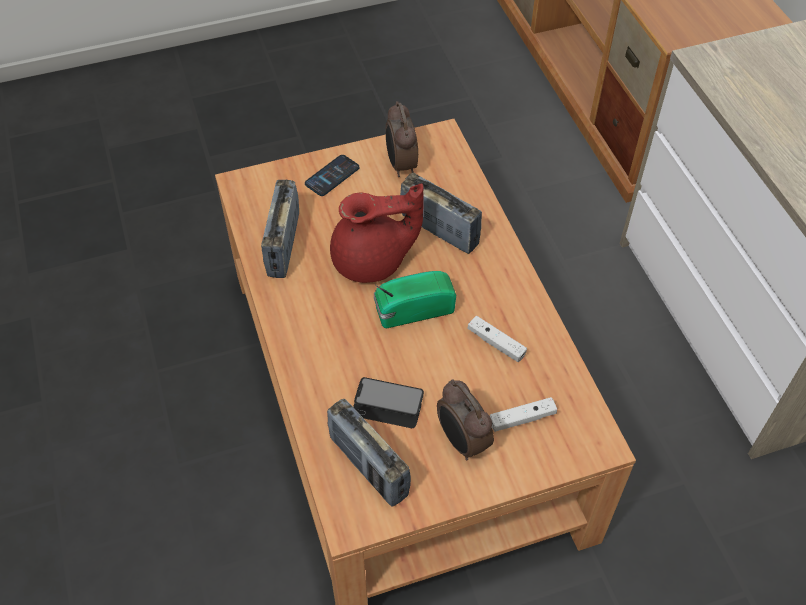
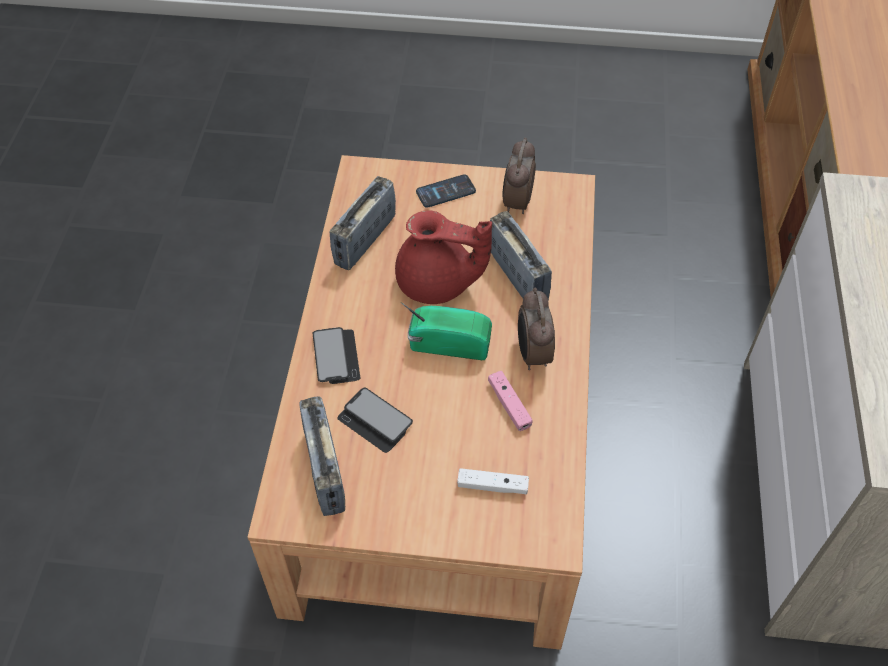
camera: 25 degrees right, 0 degrees up
alarm clock [437,379,494,460] -> alarm clock moved to [518,288,555,370]
white game controller [468,316,527,362] -> pink game controller [488,371,533,431]
none -> phone [313,327,360,384]

